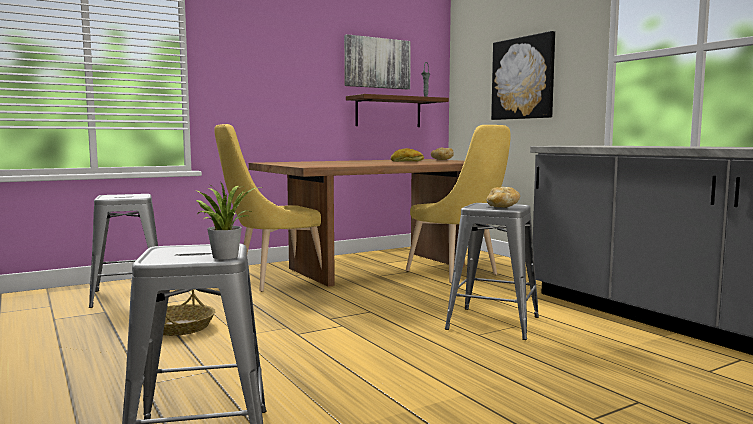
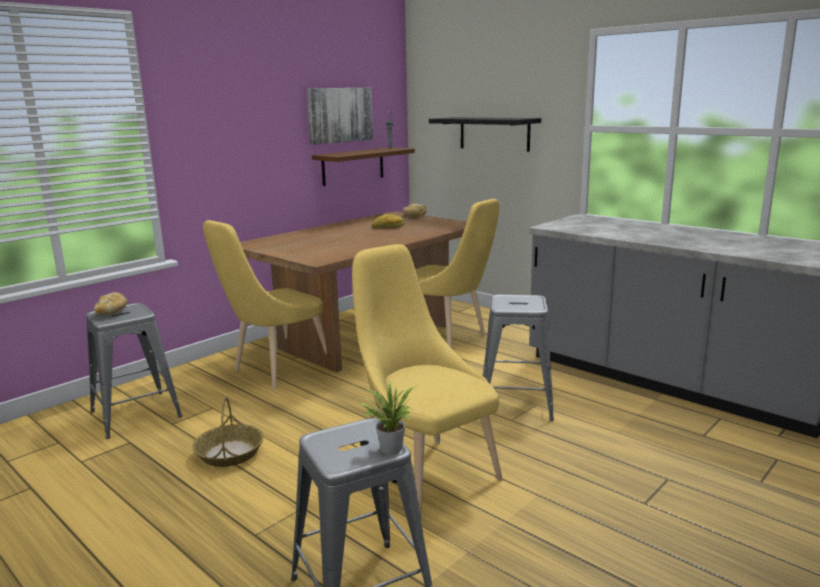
camera: 15 degrees left, 10 degrees up
bread [486,187,520,207] -> bread moved to [94,292,128,315]
picture [491,31,555,120] -> black shelf [429,117,541,152]
none -> yellow chair [352,244,503,516]

